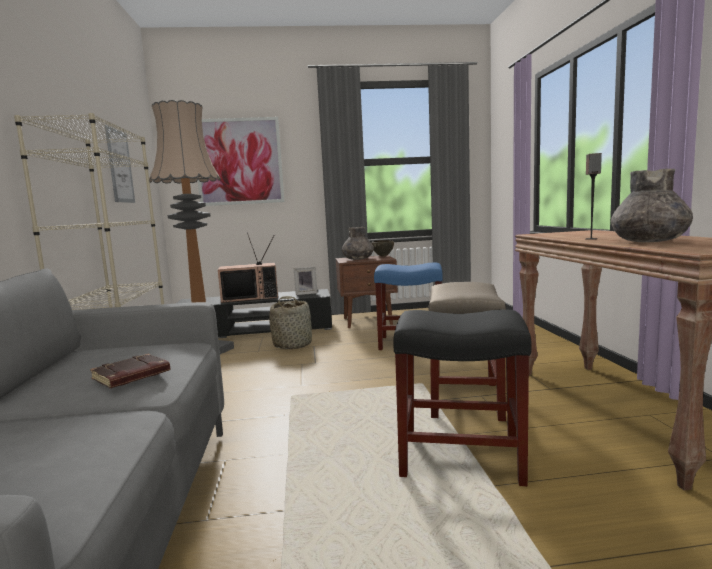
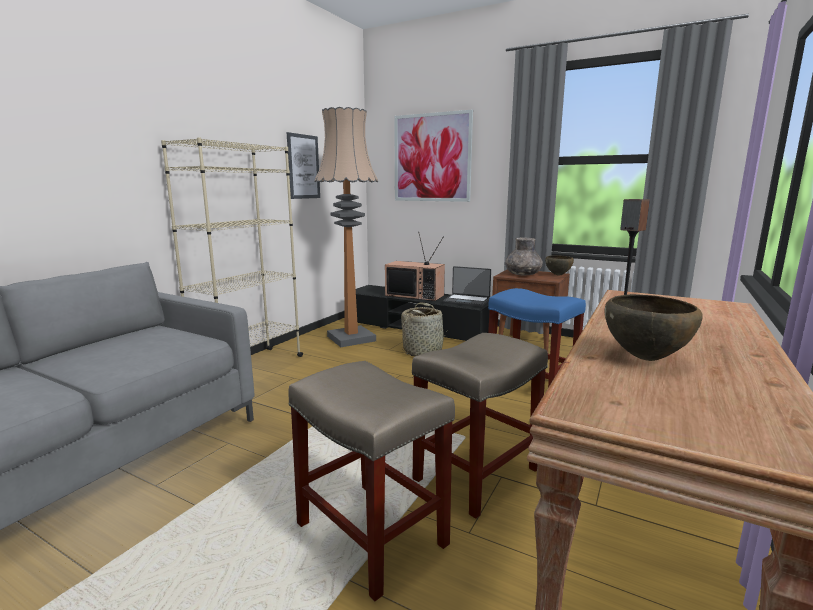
camera: 35 degrees right, 5 degrees up
brown book [90,354,170,388] -> none
picture frame [294,267,318,295] -> laptop [443,266,491,307]
black stool [393,310,532,486] -> beige stool [288,361,455,601]
grey vase [611,168,693,242] -> brown bowl [604,294,703,361]

